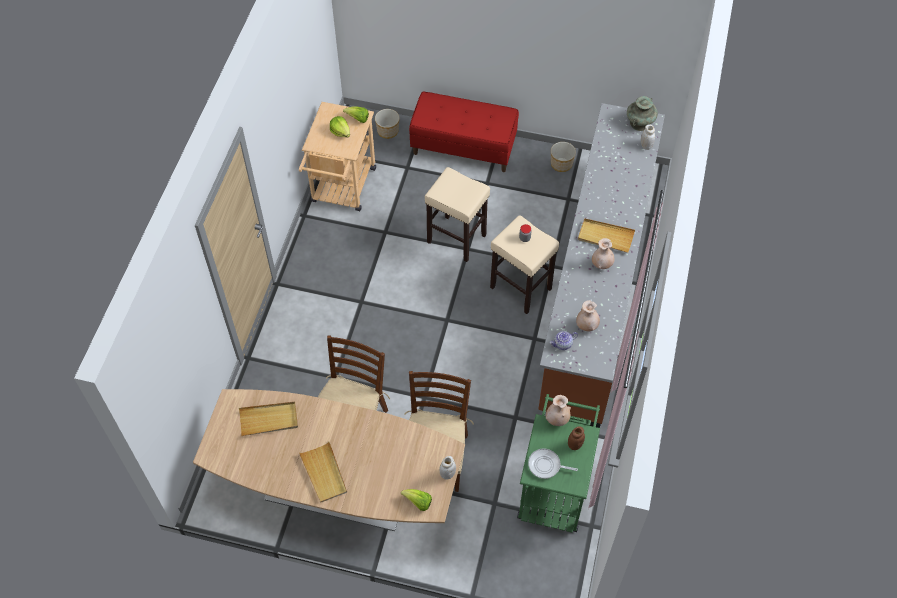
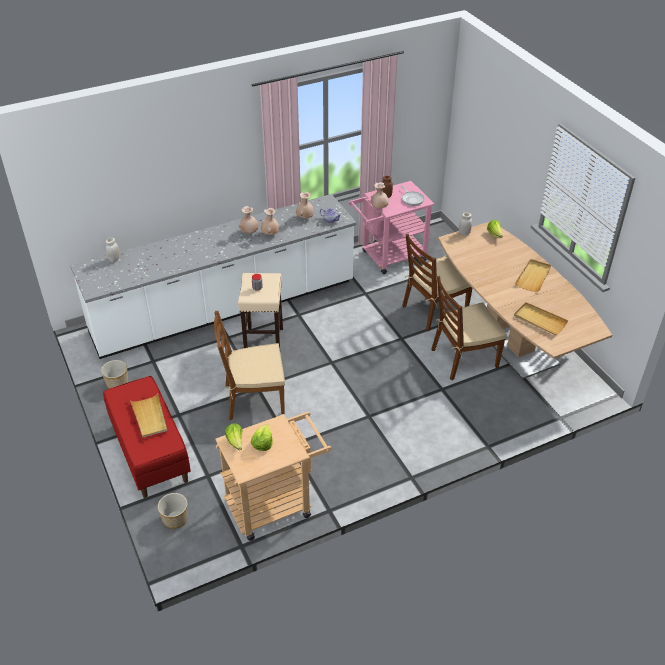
camera: 130 degrees left, 15 degrees down
beige stool [425,167,490,262] -> brown chair [214,311,285,420]
green cart [517,394,600,532] -> pink cart [348,181,434,274]
brown counter [538,103,665,428] -> white counter [70,194,356,359]
beige tray [578,218,635,253] -> beige tray moved to [130,393,167,438]
turquoise vase [627,96,658,131] -> none
none -> beige vase [261,208,279,235]

